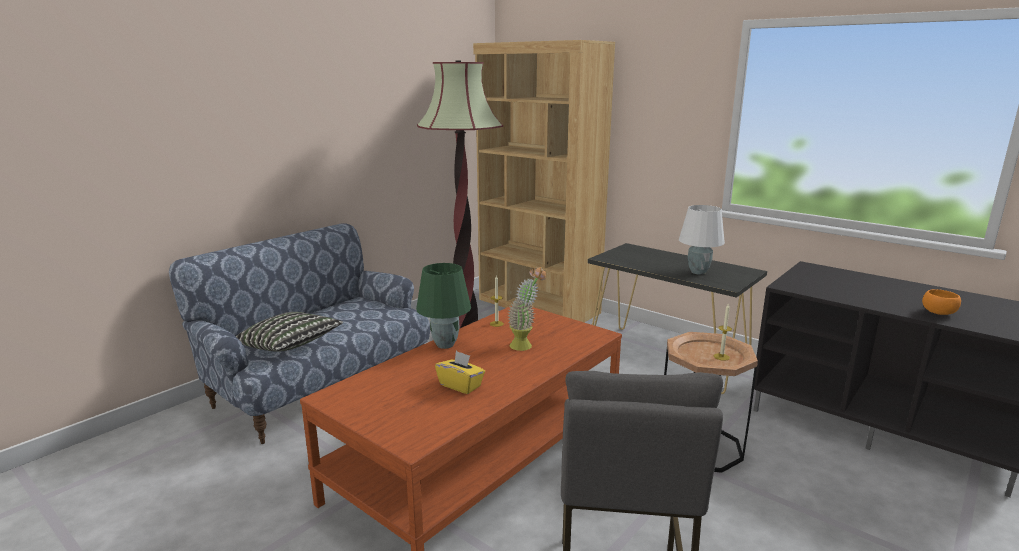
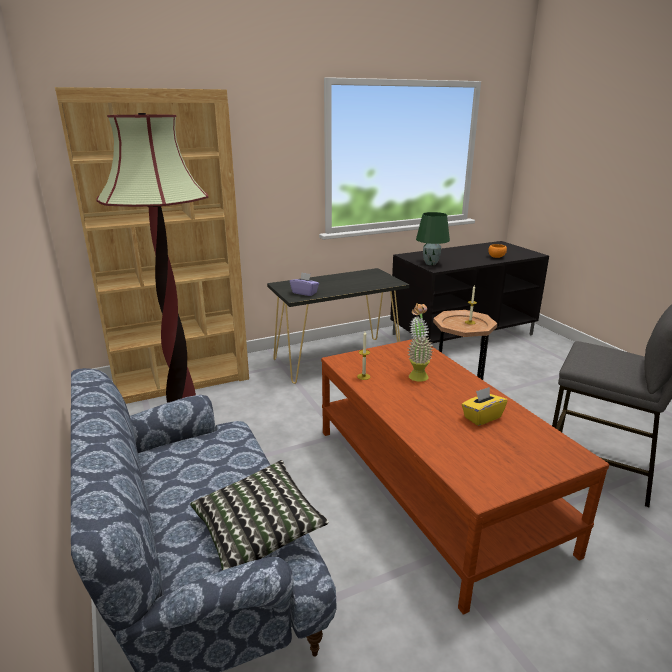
camera: 65 degrees left, 5 degrees up
green table lamp [416,263,471,349] -> green table lamp moved to [416,212,450,265]
white table lamp [679,205,725,275] -> none
none -> purple tissue box [290,272,319,296]

